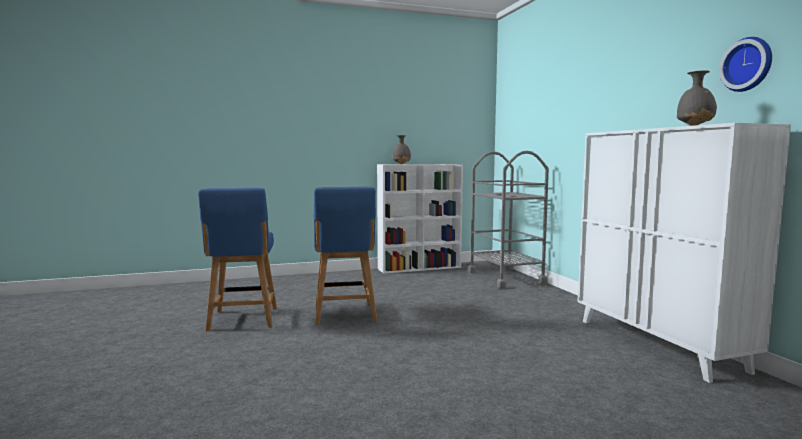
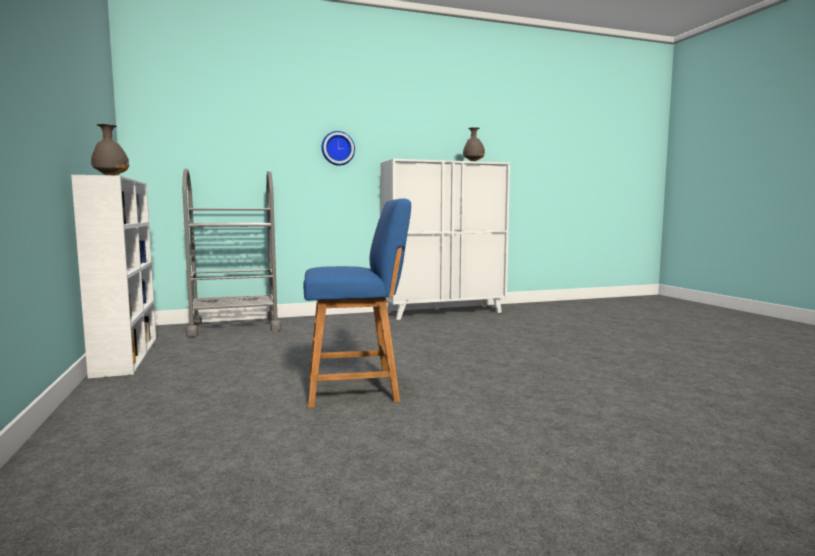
camera: 90 degrees left, 0 degrees up
blue chair [198,188,277,331] -> none
wall clock [719,37,772,92] -> wall clock moved to [322,131,355,166]

